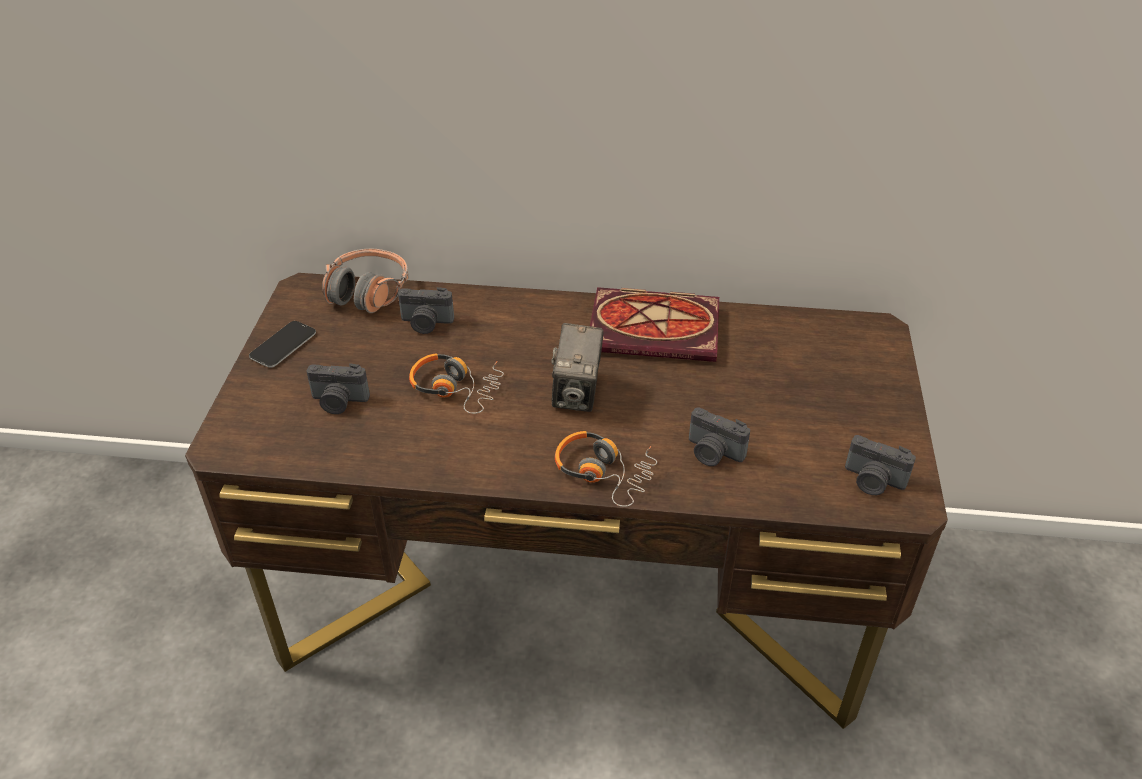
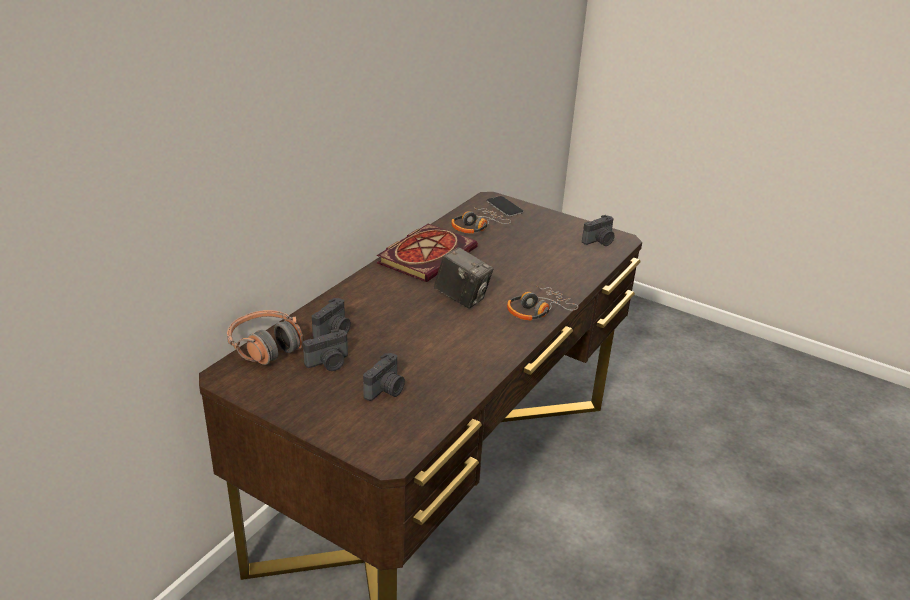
camera: 65 degrees left, 10 degrees down
phone [249,321,316,368] -> phone moved to [487,196,523,216]
headphones [409,353,504,414] -> headphones moved to [451,207,511,234]
camera [689,407,750,466] -> camera moved to [303,329,348,371]

